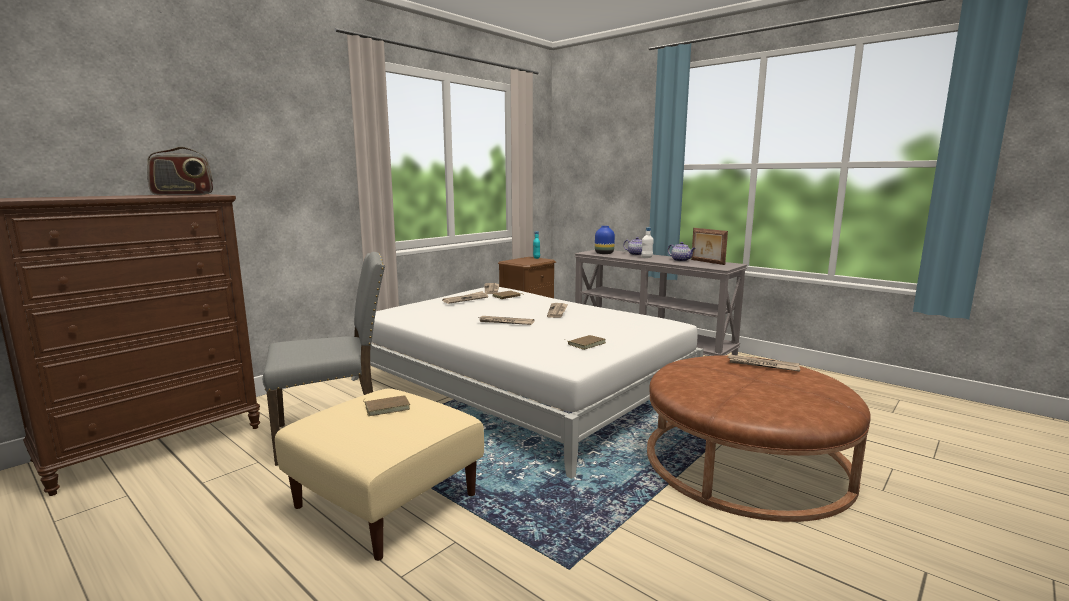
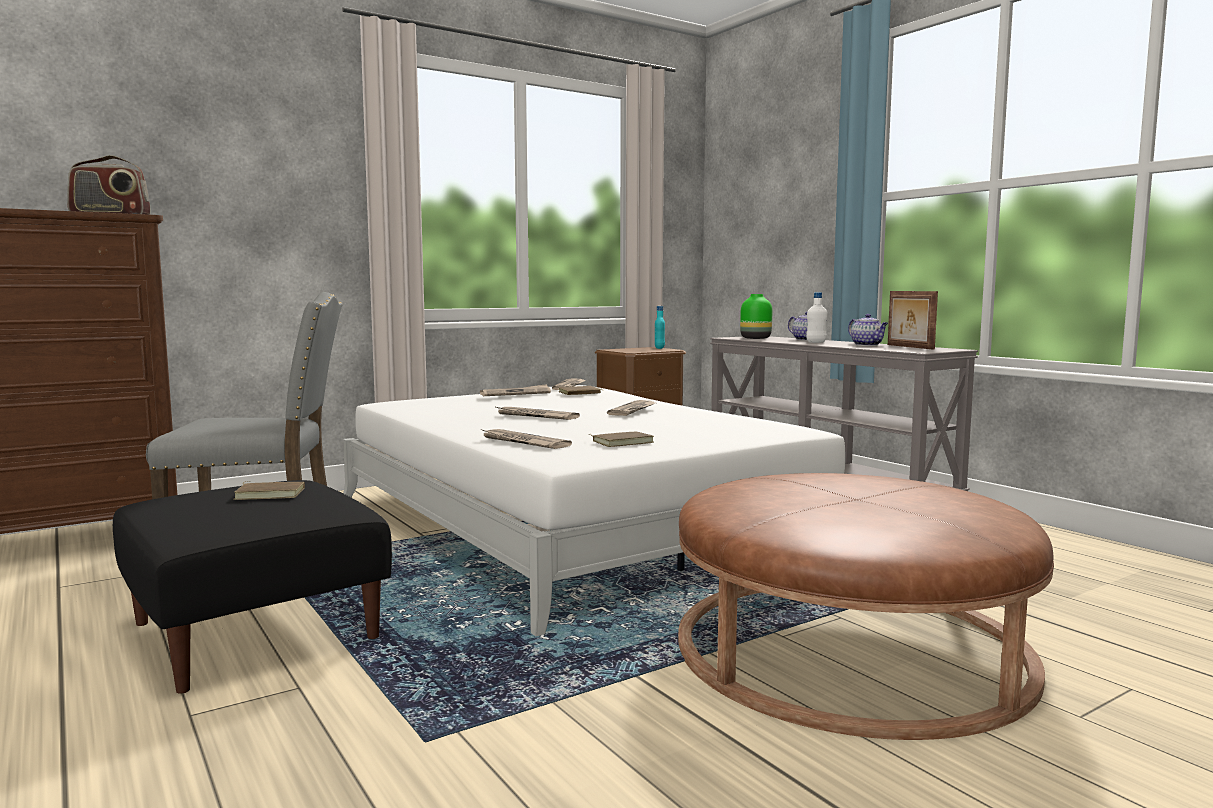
camera: 15 degrees right, 5 degrees down
beige ottoman [275,389,484,561] -> black ottoman [113,480,392,694]
blue vase [595,226,615,254] -> green vase [740,294,772,339]
newspaper [727,354,800,372] -> newspaper moved to [480,429,572,449]

